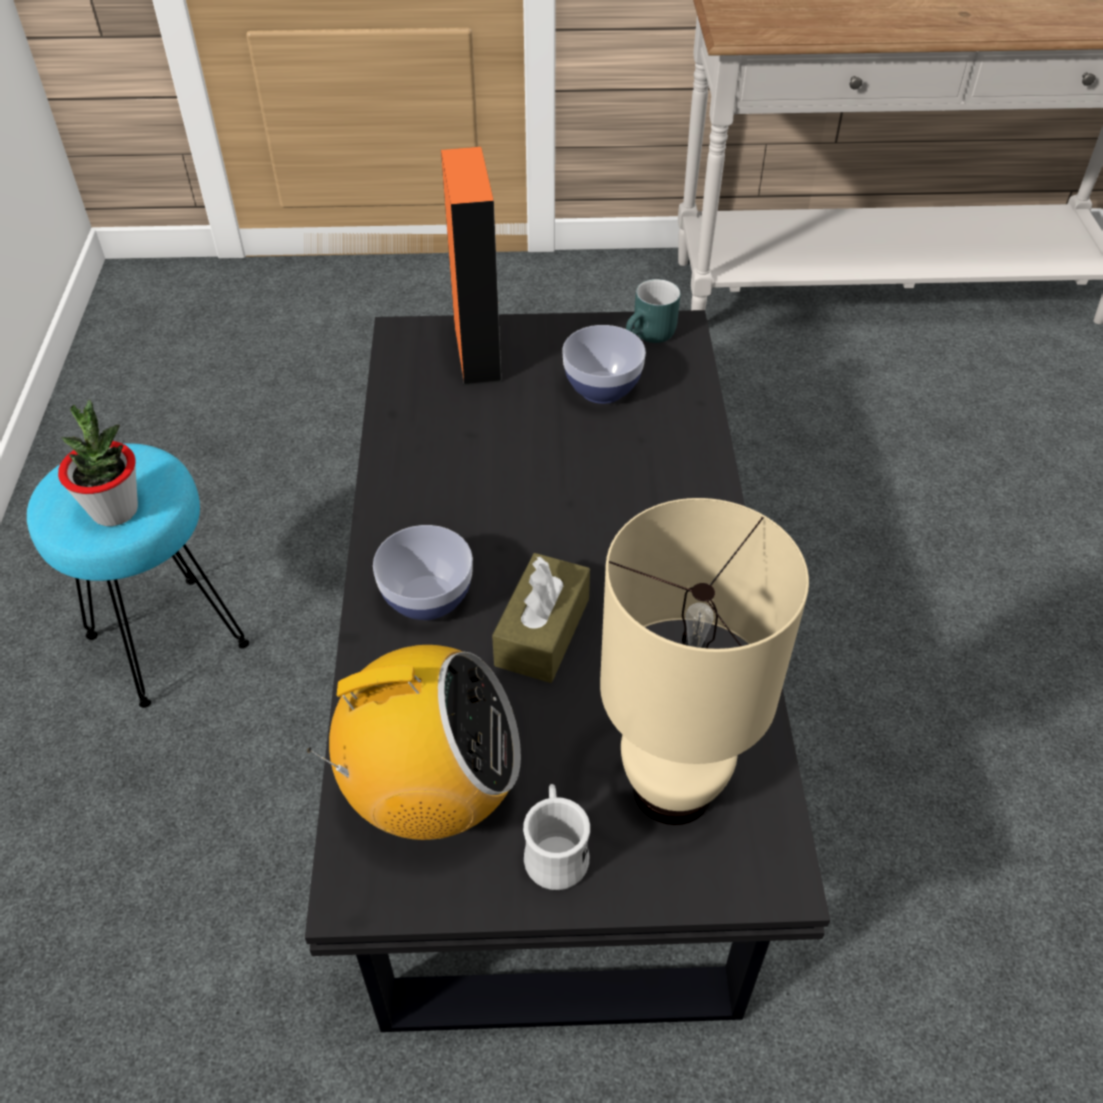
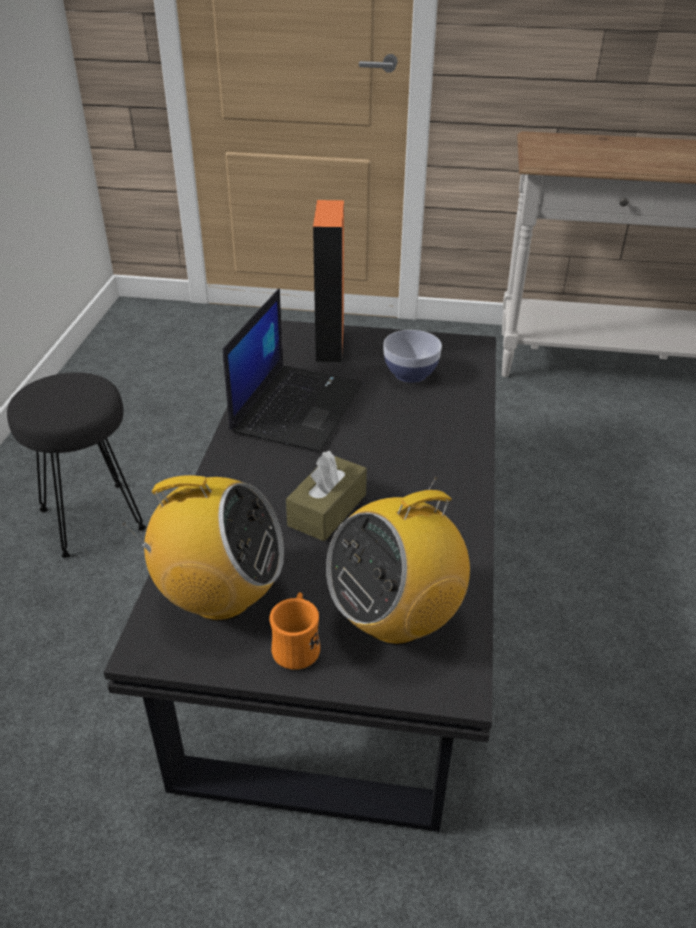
camera: 10 degrees right, 10 degrees down
turquoise stool [27,443,249,708] -> black stool [7,372,146,558]
potted plant [58,400,138,526] -> none
bowl [373,525,473,620] -> none
white mug [523,784,590,890] -> orange mug [269,592,320,670]
beige table lamp [600,498,809,825] -> radio [326,477,470,645]
turquoise mug [626,279,681,343] -> none
none -> laptop [223,288,363,452]

